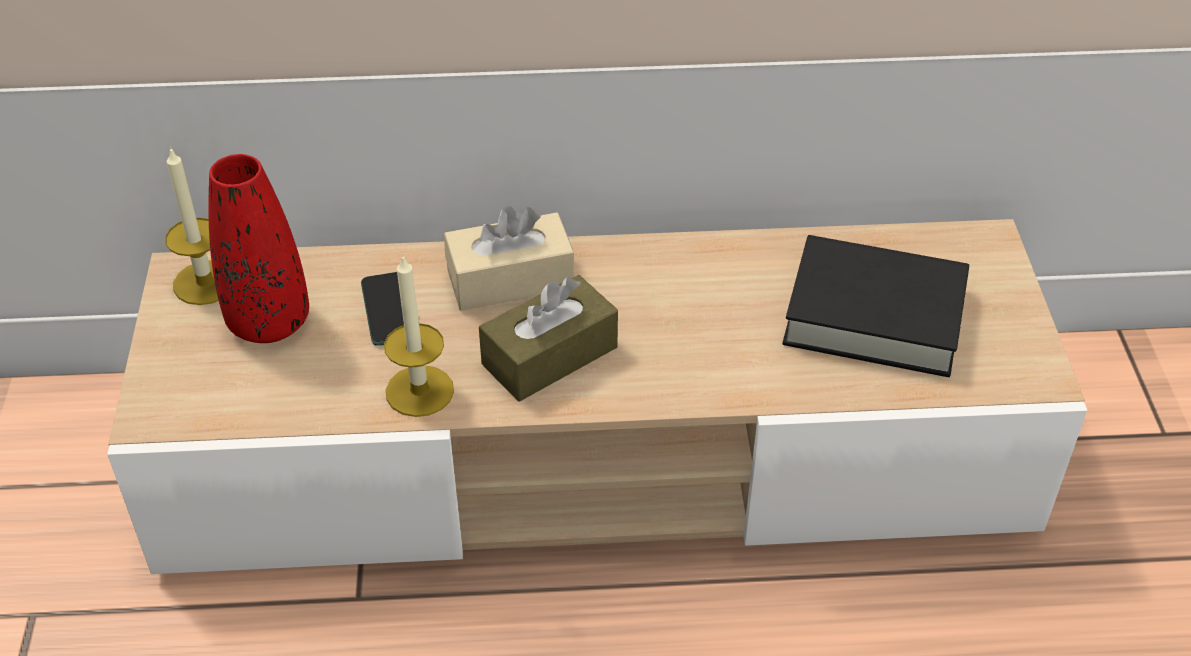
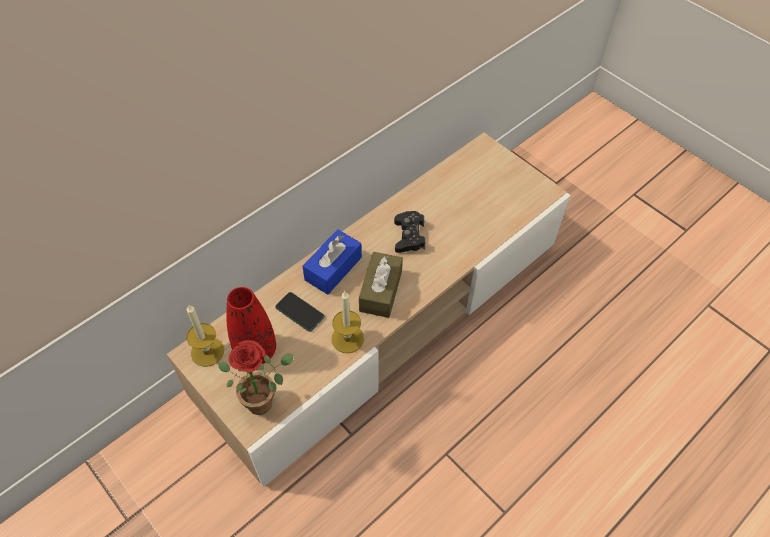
camera: 40 degrees left, 10 degrees up
beige tissue box [444,206,574,311] -> blue tissue box [303,229,362,295]
black book [783,235,969,377] -> none
none -> potted plant [218,340,294,415]
none -> black game controller [394,211,426,253]

